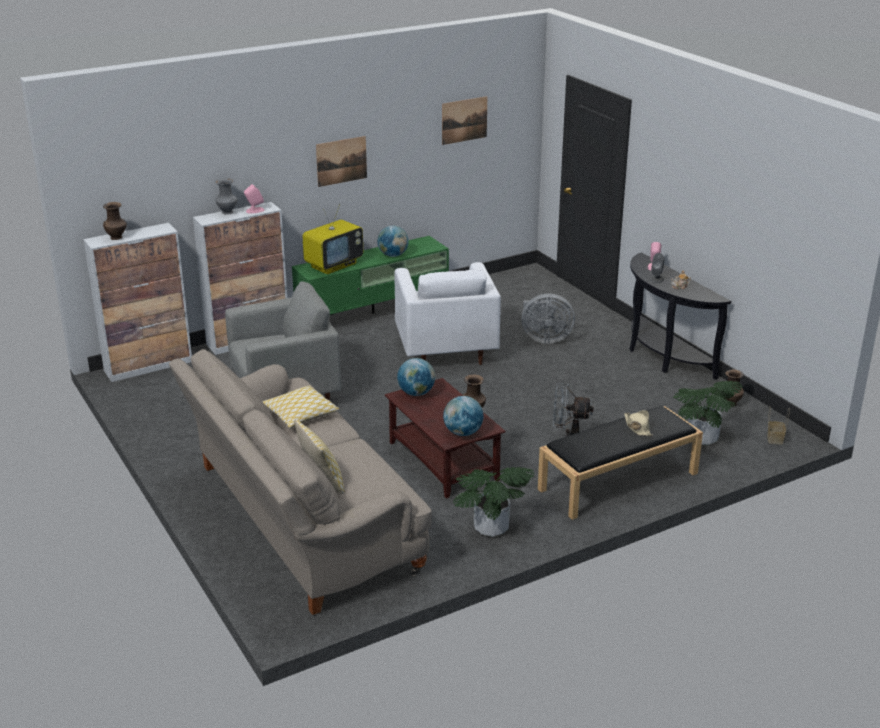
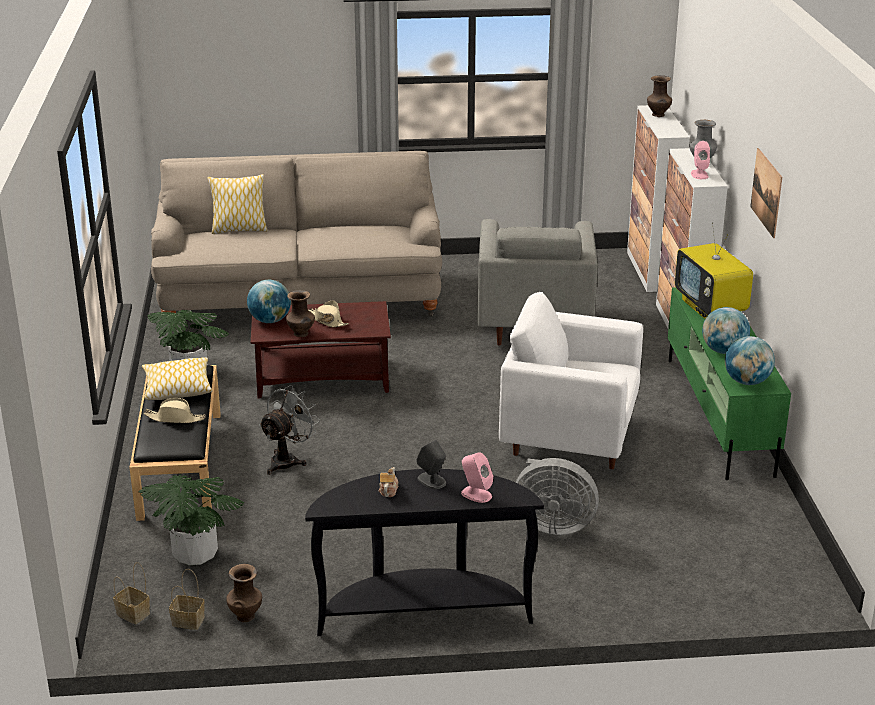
camera: 115 degrees right, 0 degrees up
pillow [262,385,339,428] -> pillow moved to [142,357,213,400]
globe [397,358,435,396] -> globe moved to [725,336,775,385]
picture [442,96,487,145] -> none
grey fan [521,293,575,344] -> grey fan turned 105 degrees counterclockwise [516,458,599,535]
none -> basket [169,569,205,630]
none -> beige hat [308,300,349,328]

